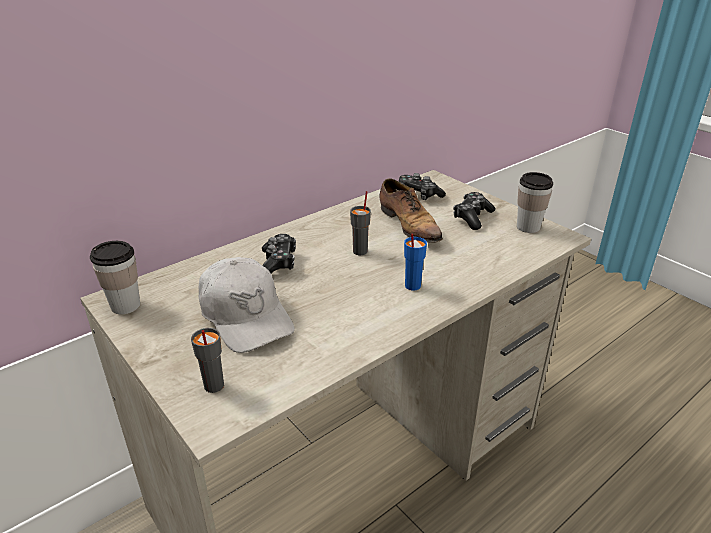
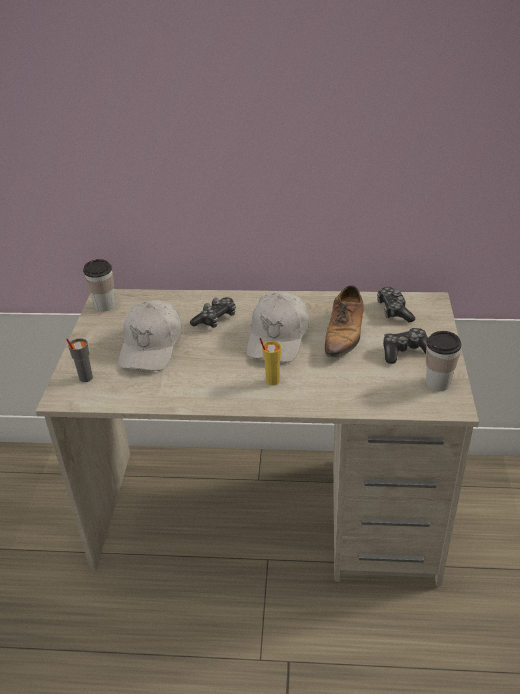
camera: 45 degrees right, 5 degrees up
grey cup [350,191,371,255] -> white cap [246,292,309,362]
blue cup [404,233,427,290] -> yellow cup [259,338,281,386]

